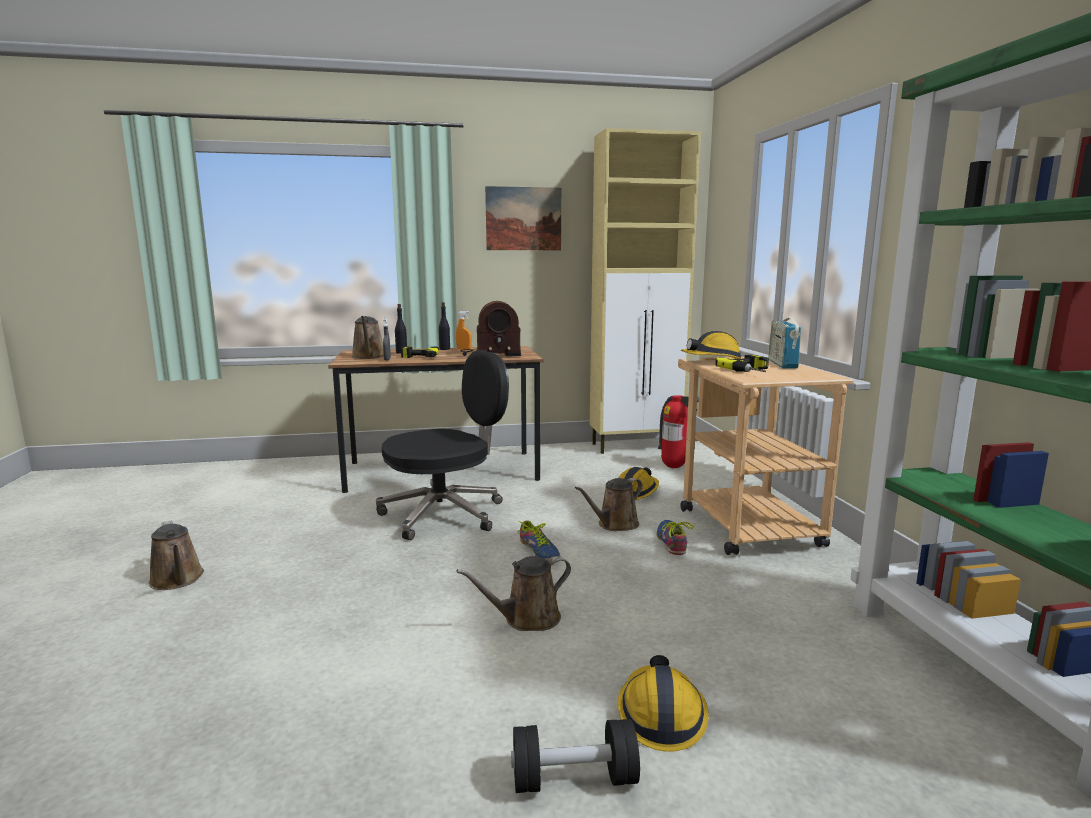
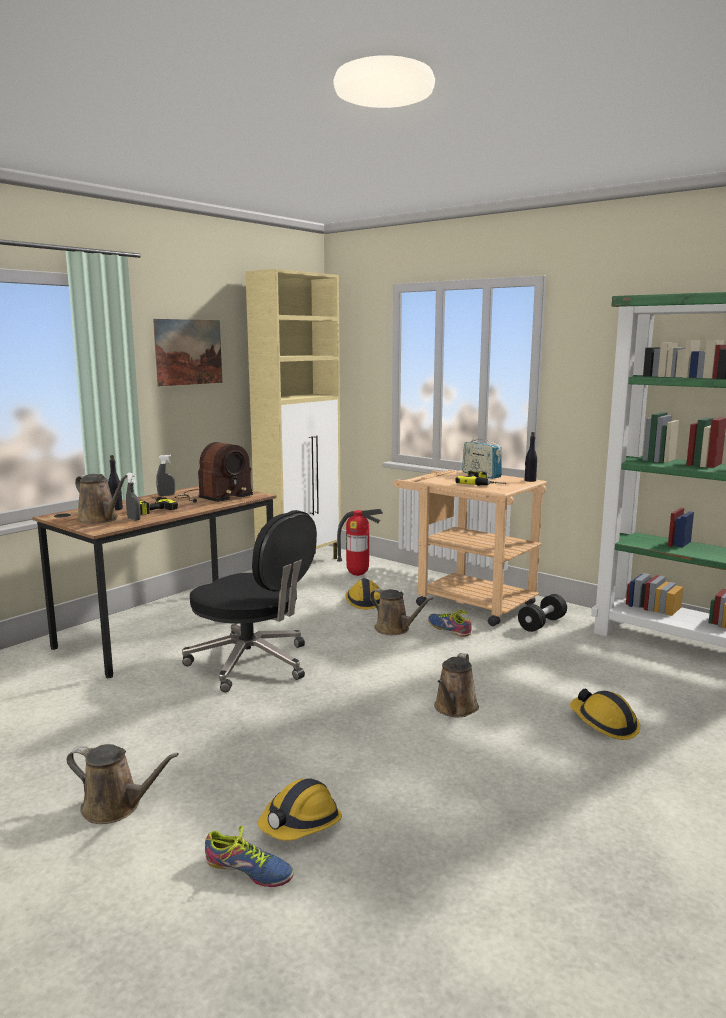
camera: 40 degrees left, 0 degrees up
black office chair [376,350,509,540] -> black office chair turned 105 degrees clockwise [182,510,317,692]
black bottle [439,302,450,350] -> black bottle moved to [525,432,537,482]
orange spray bottle [456,311,472,350] -> grey spray bottle [156,455,175,496]
black dumbbell [511,719,640,793] -> black dumbbell moved to [518,594,567,632]
shoe [518,521,560,559] -> shoe moved to [205,826,294,887]
brown watering can [575,478,643,531] -> brown watering can turned 60 degrees counterclockwise [370,589,433,635]
hard hat [681,331,741,359] -> hard hat moved to [258,779,342,841]

